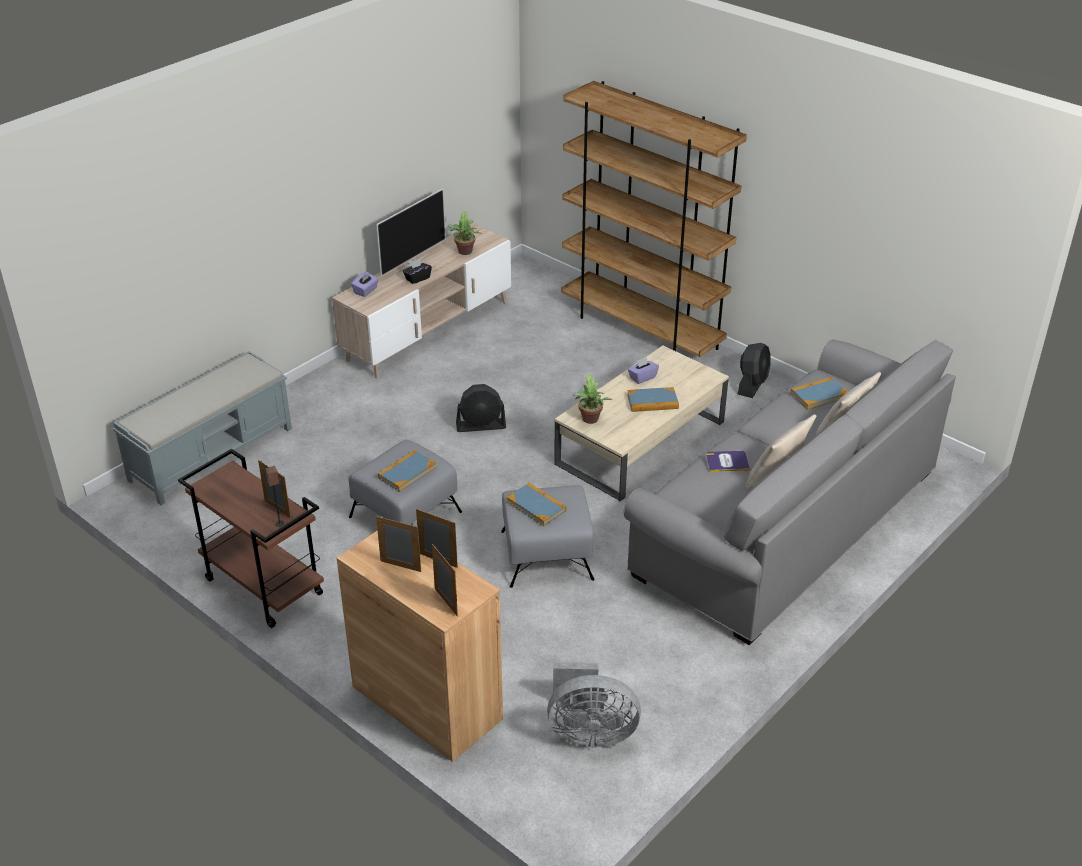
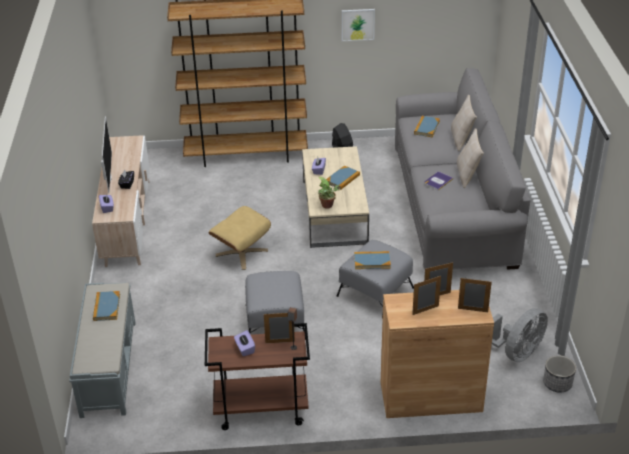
camera: 45 degrees left, 0 degrees up
book [378,450,436,492] -> book moved to [93,291,120,321]
potted plant [447,211,482,255] -> none
black fan [456,384,506,432] -> beige ottoman [209,206,271,270]
none -> purple tissue box [234,330,255,356]
none -> picture [342,9,375,41]
none -> planter [543,355,576,393]

